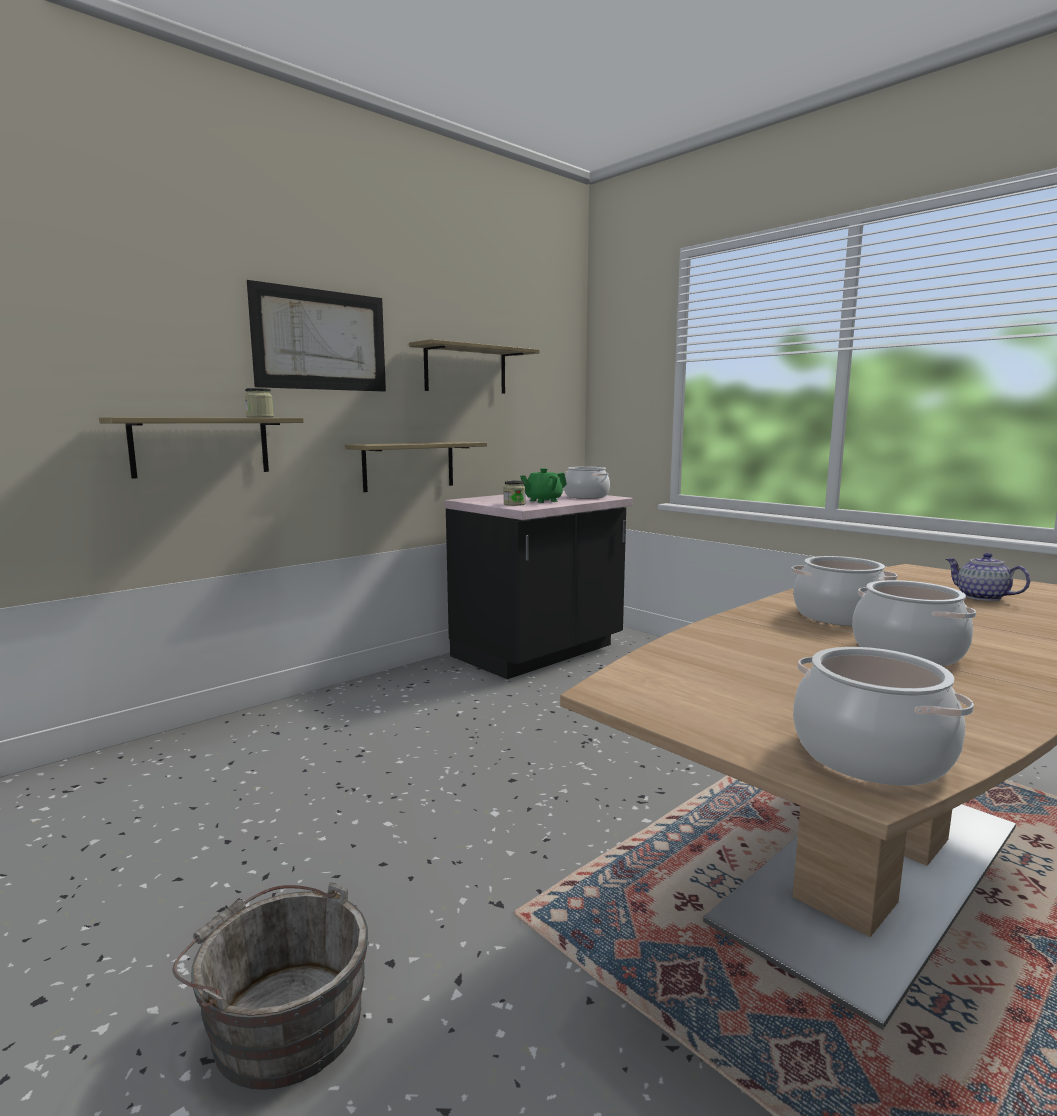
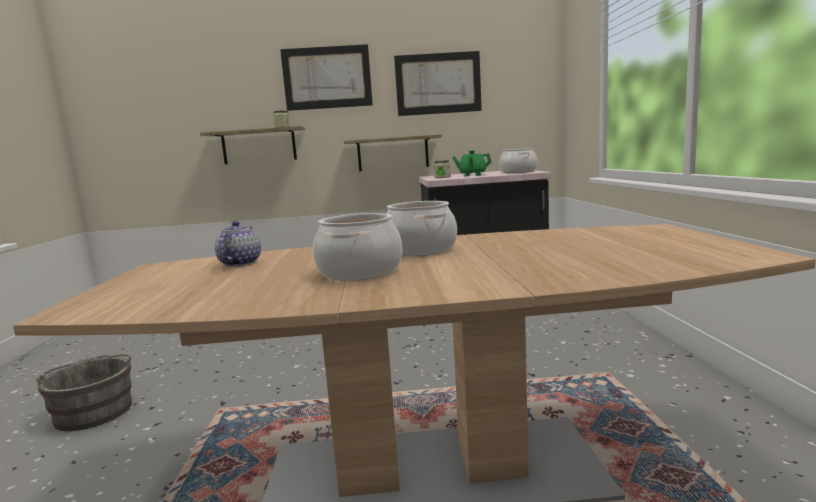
camera: 40 degrees right, 0 degrees up
shelf [409,339,540,394] -> picture [394,51,482,116]
cooking pot [793,647,974,786] -> none
teapot [946,553,1030,601] -> teapot moved to [215,221,261,267]

